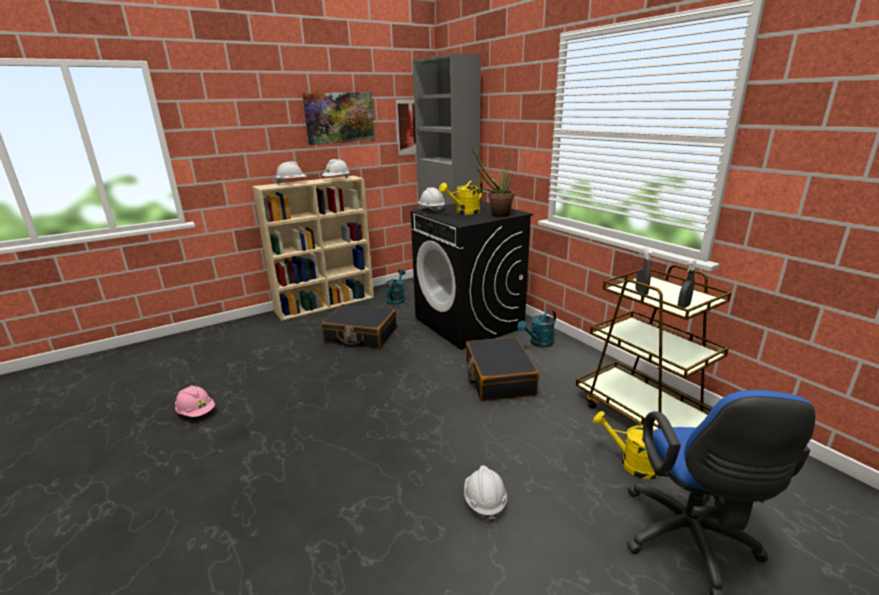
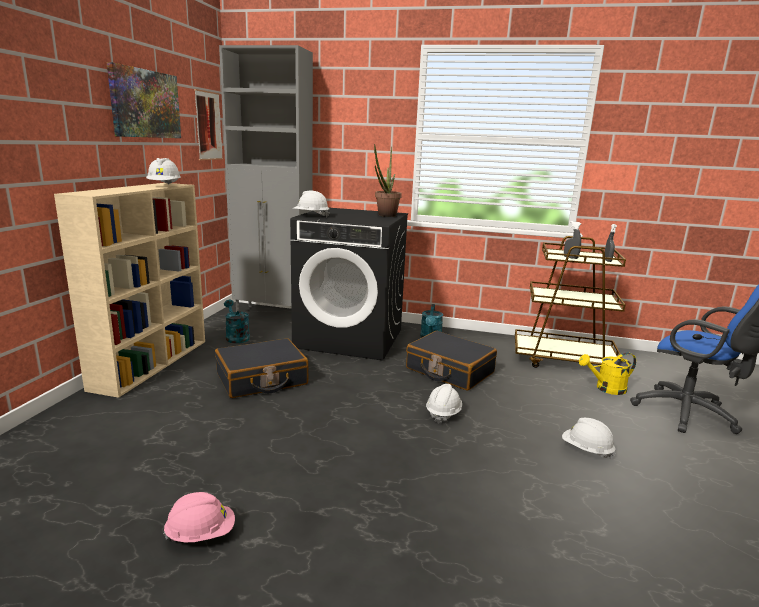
camera: 45 degrees left, 5 degrees down
white hard hat [275,161,307,184] -> white hard hat moved to [426,384,462,423]
yellow watering can [439,179,483,215] -> none

